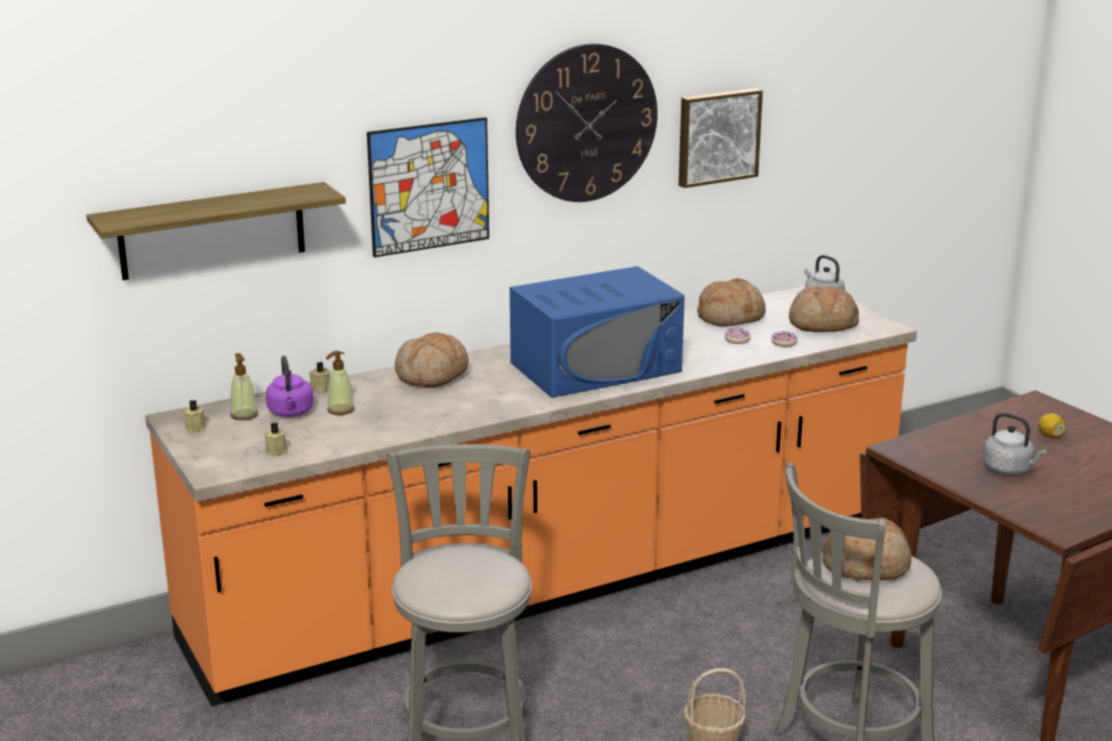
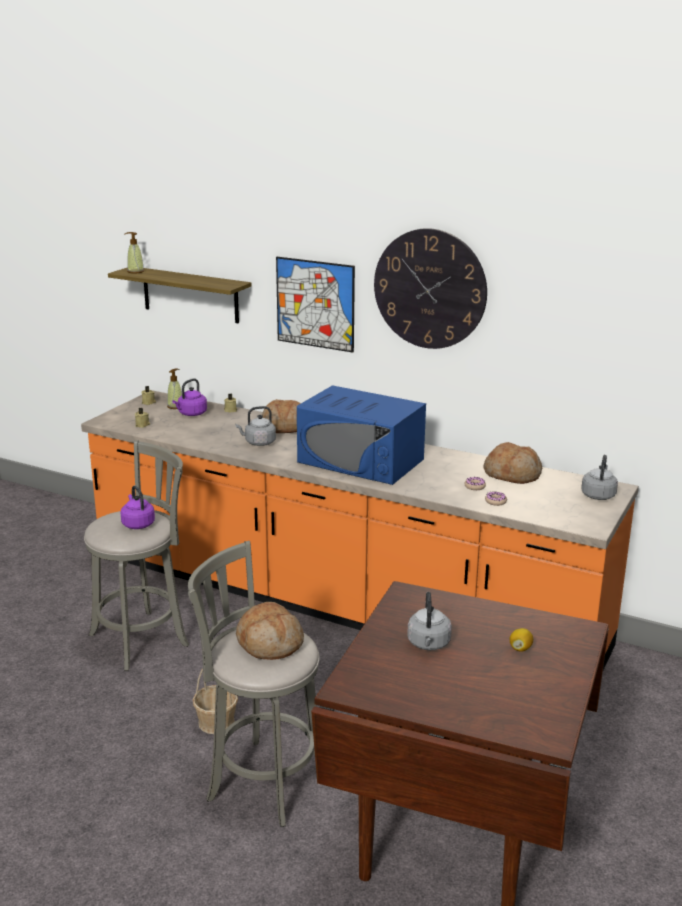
camera: 55 degrees right, 0 degrees up
soap dispenser [326,351,355,415] -> soap dispenser moved to [124,232,144,274]
picture [679,88,763,188] -> none
bread [789,286,859,332] -> none
none -> purple kettle [120,486,155,529]
none -> grey kettle [236,406,276,446]

